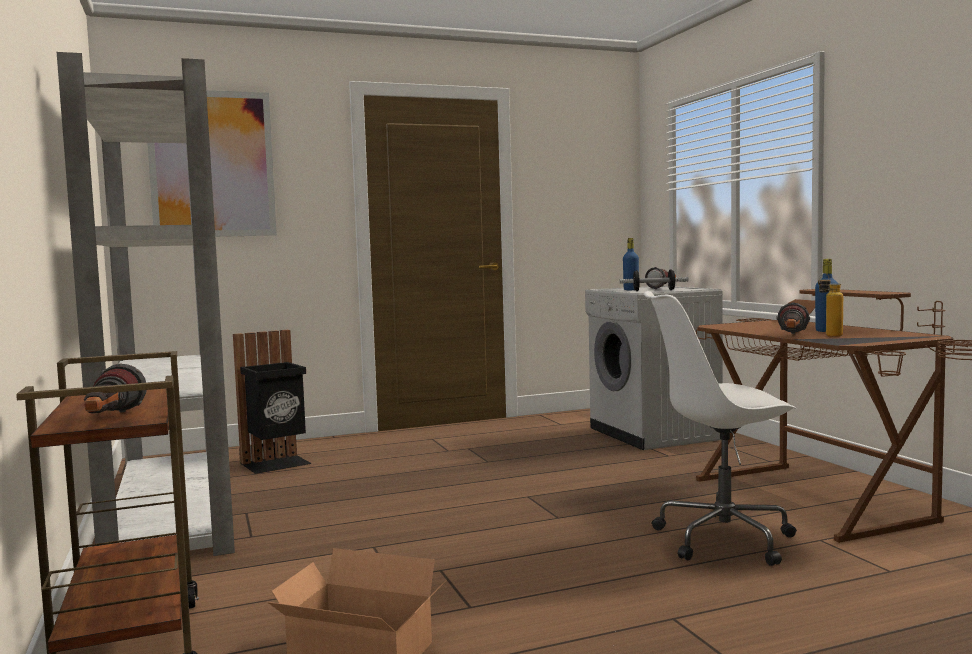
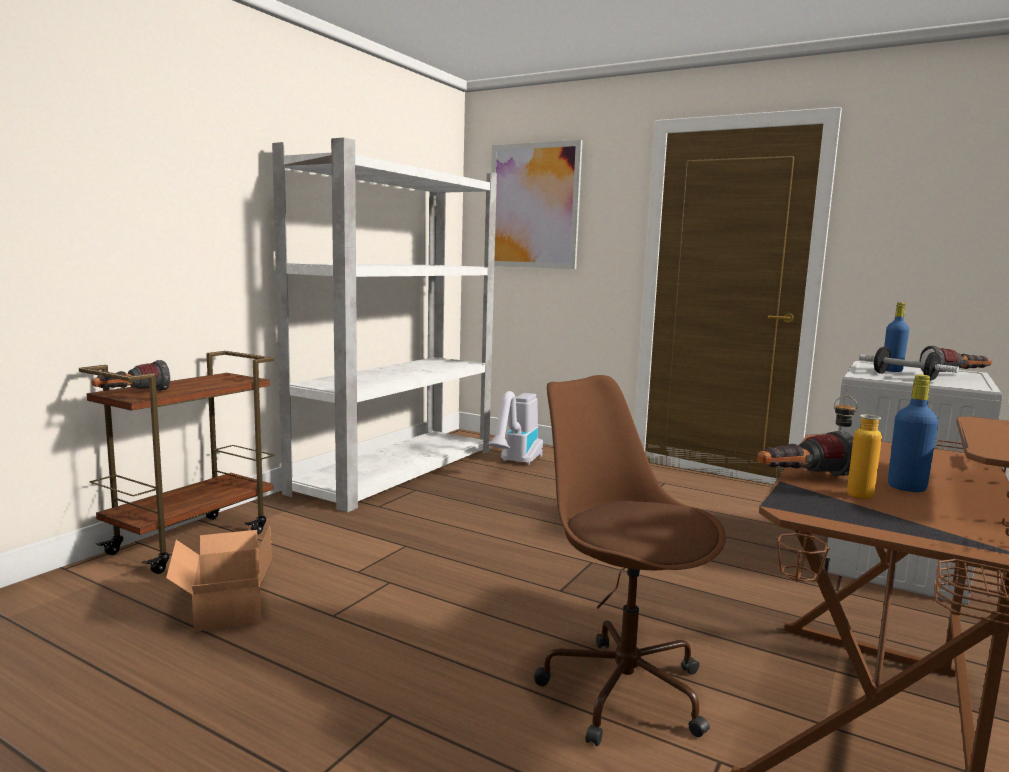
camera: 50 degrees right, 5 degrees up
black trash can [233,330,312,474] -> vacuum cleaner [487,391,543,465]
white office chair [644,291,797,566] -> brown office chair [534,375,726,746]

